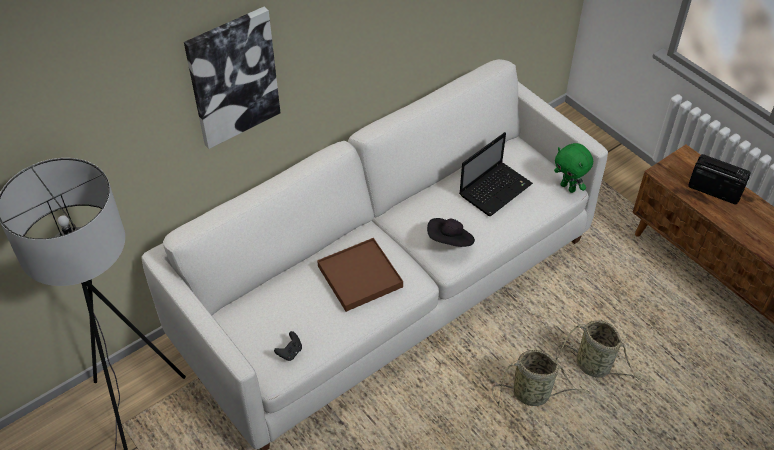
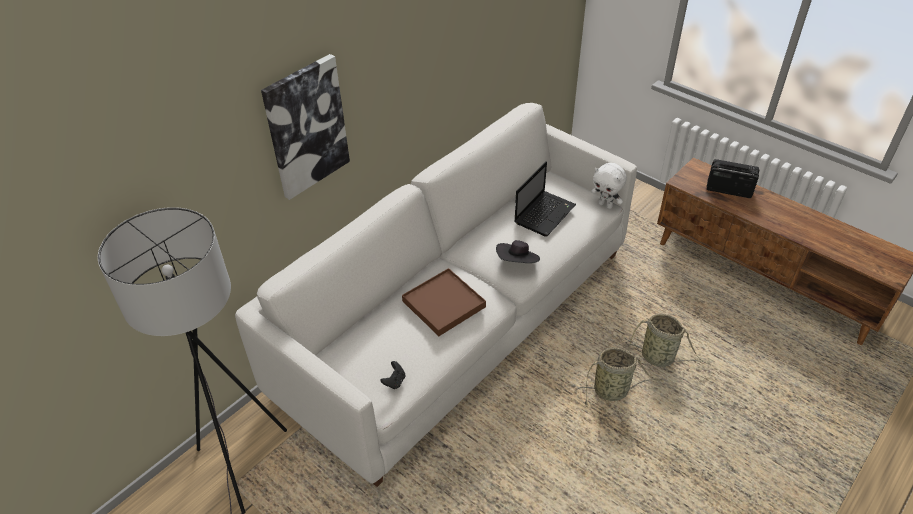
camera: 10 degrees left, 5 degrees down
green plush toy [554,143,593,193] -> white plush toy [591,163,627,209]

